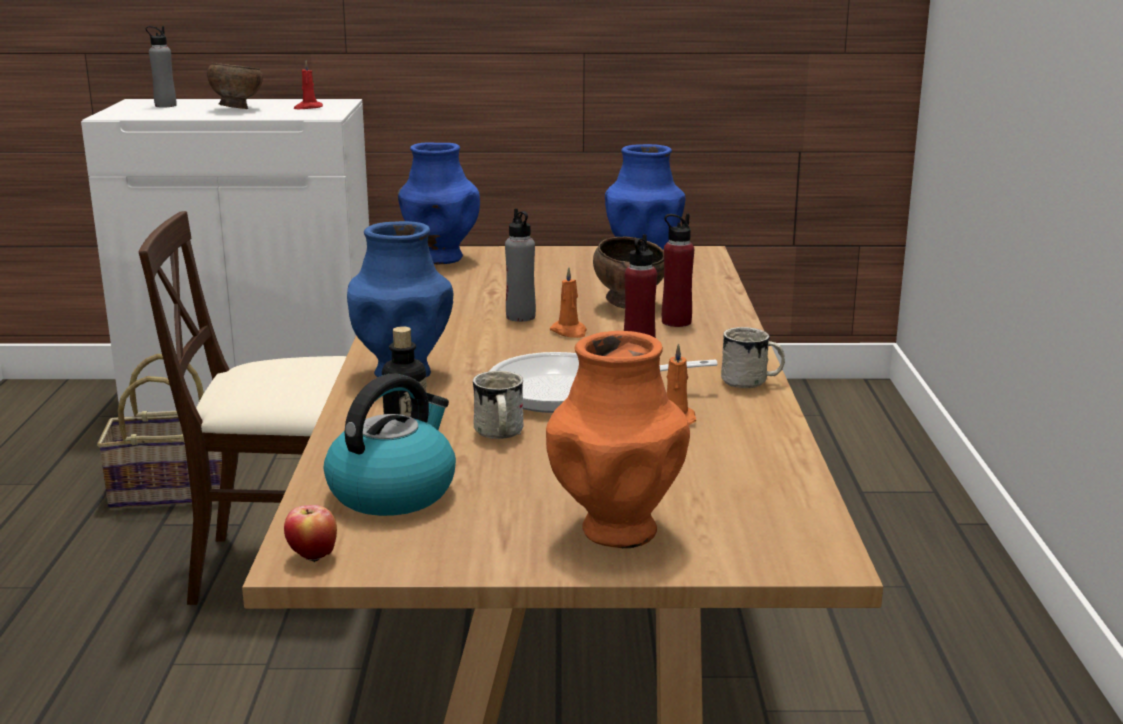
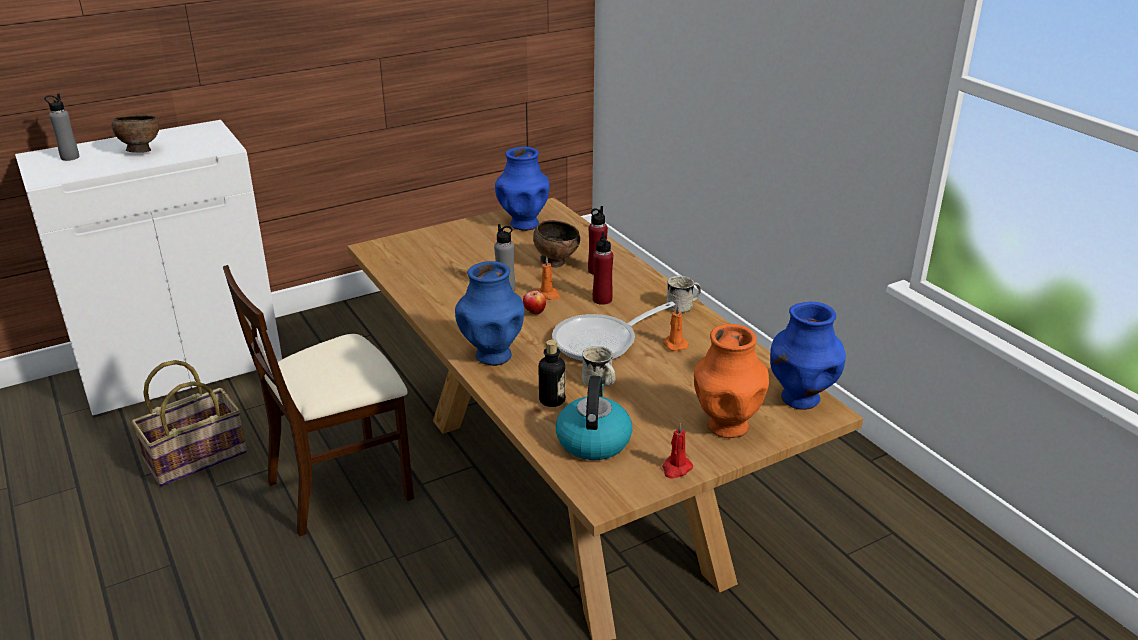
camera: 30 degrees left, 10 degrees up
apple [284,505,337,562] -> apple moved to [523,291,546,315]
red candle [294,61,323,109] -> red candle moved to [662,423,693,478]
blue vase [398,142,480,264] -> blue vase moved to [770,302,846,410]

